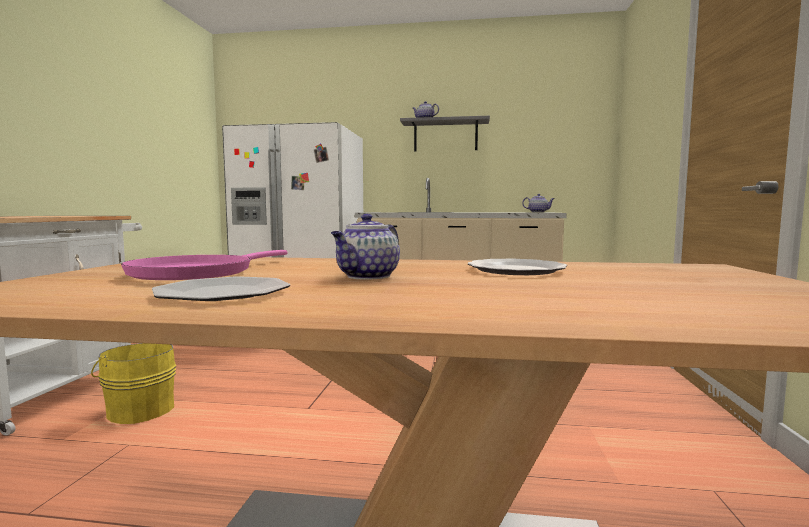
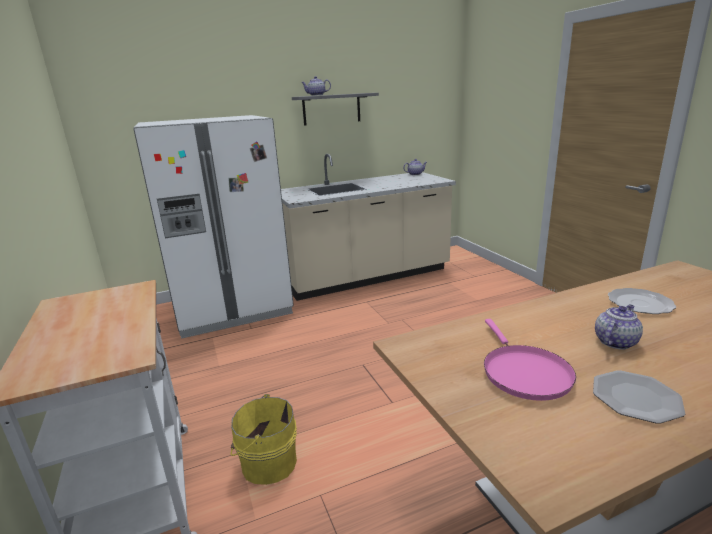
camera: 30 degrees left, 15 degrees up
teapot [331,214,400,279] -> teapot turned 135 degrees counterclockwise [595,304,643,350]

